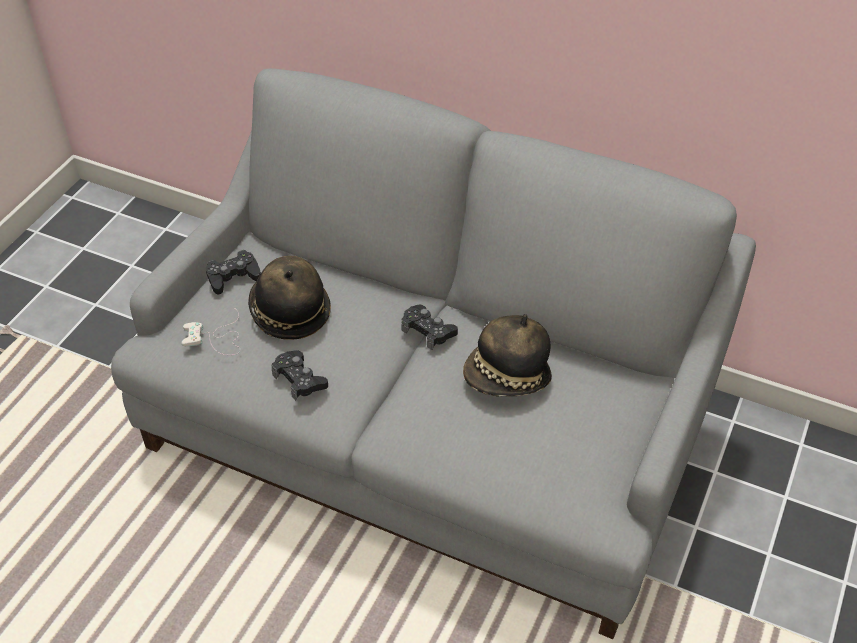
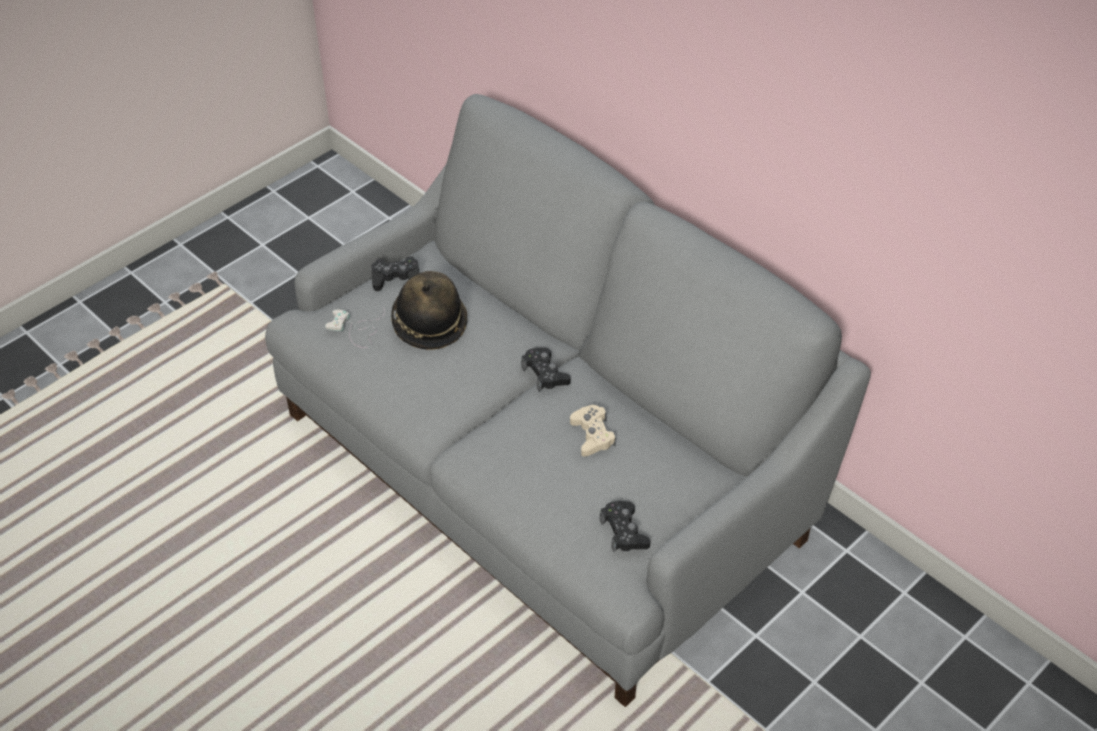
camera: 20 degrees right, 0 degrees up
black game controller [271,350,328,401] -> black game controller moved to [600,501,650,553]
hat [463,314,552,396] -> beige game controller [570,405,616,457]

